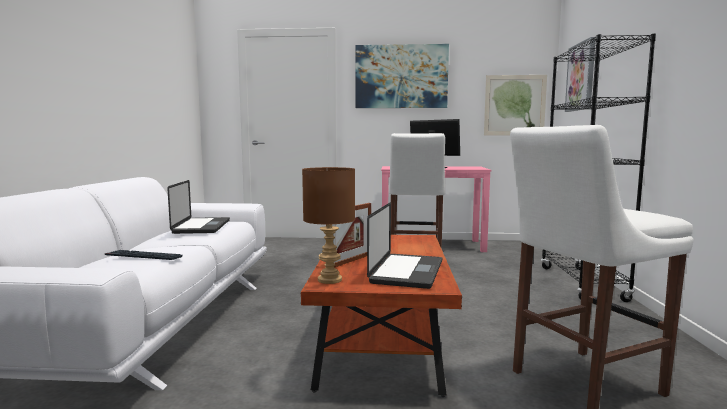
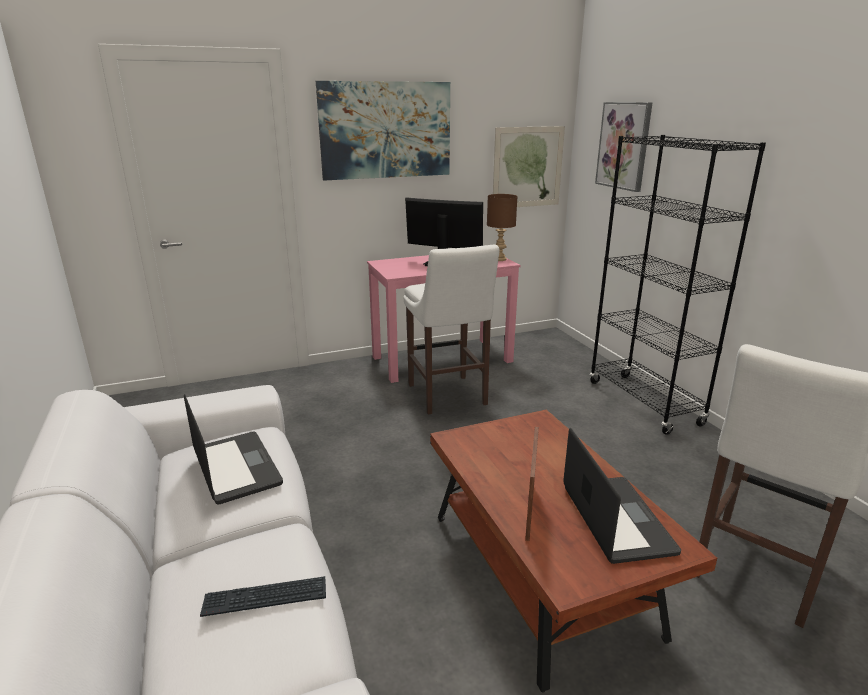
camera: 25 degrees left, 15 degrees up
brown table lamp [302,167,355,284] -> brown table lamp moved to [487,194,518,261]

